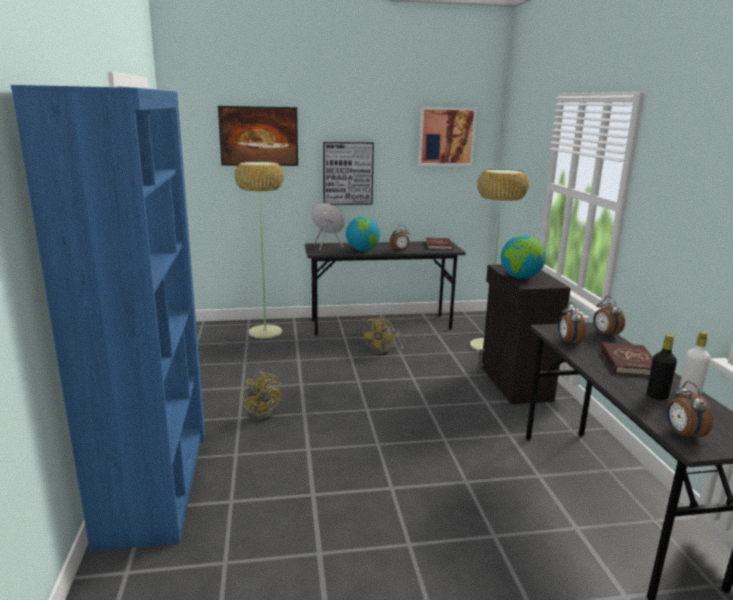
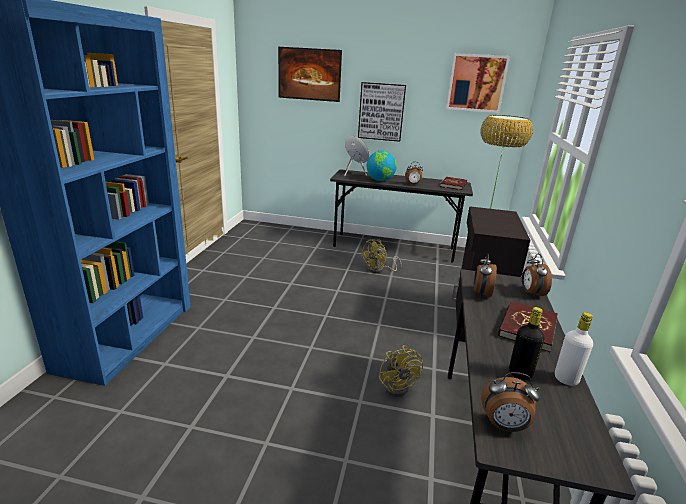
camera: 20 degrees right, 5 degrees up
floor lamp [235,161,284,339] -> none
yellow fan [243,371,282,422] -> yellow fan moved to [379,345,423,397]
globe [501,235,546,279] -> none
alarm clock [666,381,713,441] -> alarm clock turned 90 degrees counterclockwise [481,372,540,432]

